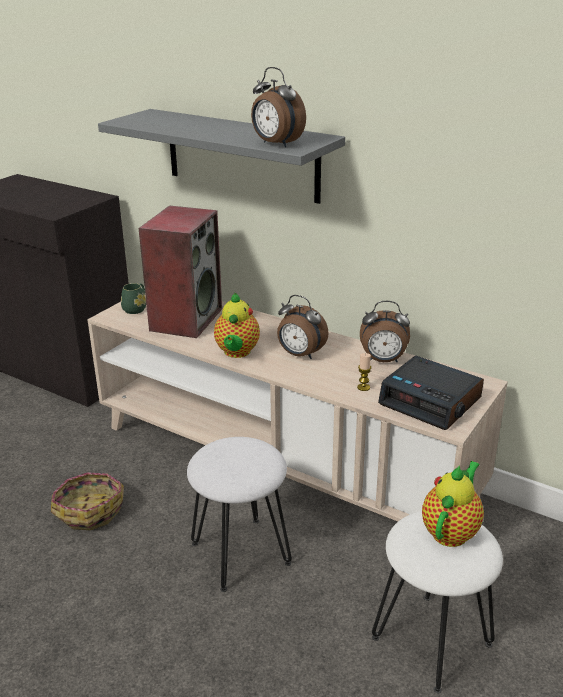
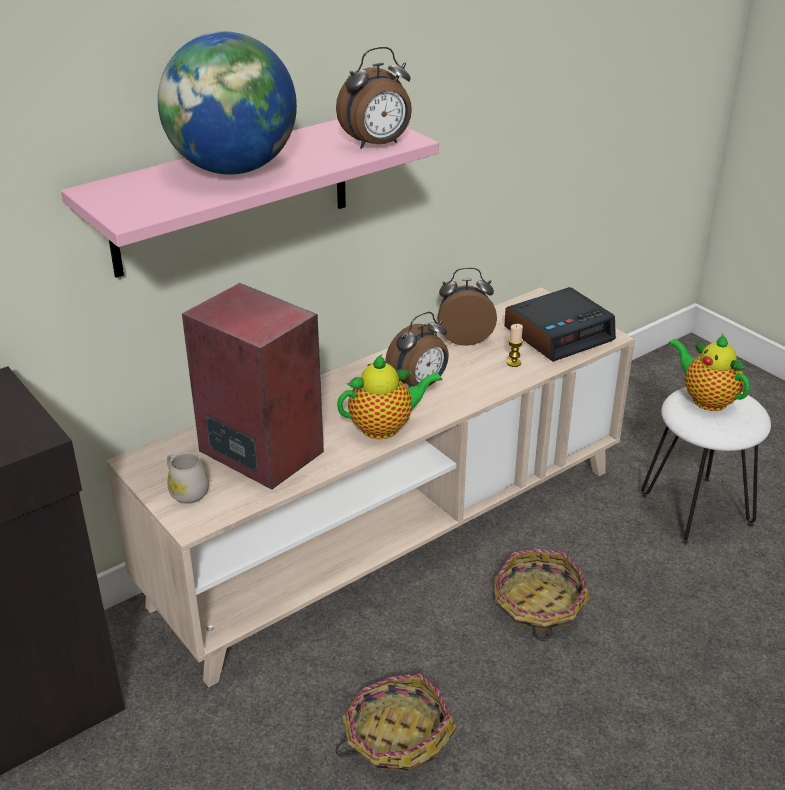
camera: 70 degrees left, 5 degrees up
grey shelf [98,109,345,204] -> pink shelf [61,119,439,278]
green mug [121,283,146,314] -> white mug [167,453,209,504]
white stool [187,437,292,592] -> basket [494,549,589,641]
teapot [214,293,260,358] -> teapot turned 45 degrees counterclockwise [337,354,442,439]
alarm clock [360,301,410,362] -> alarm clock turned 120 degrees counterclockwise [437,267,497,346]
none -> globe [158,31,297,175]

